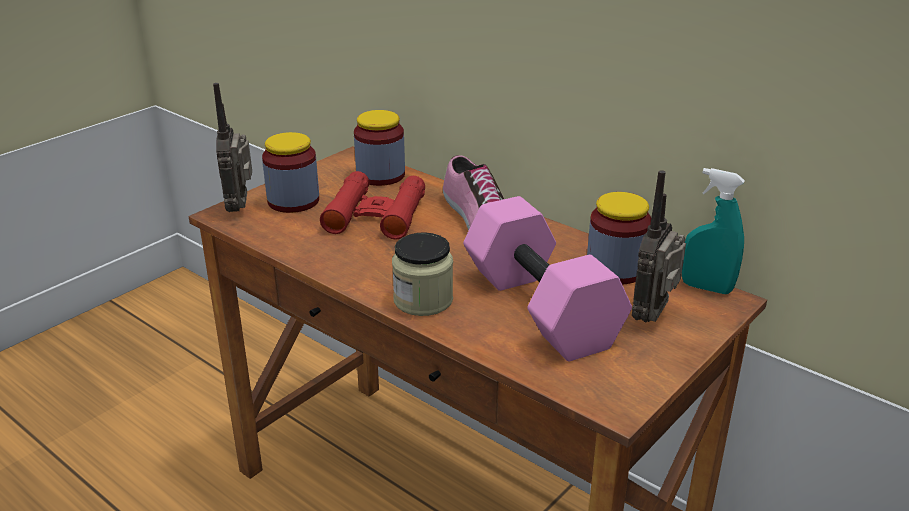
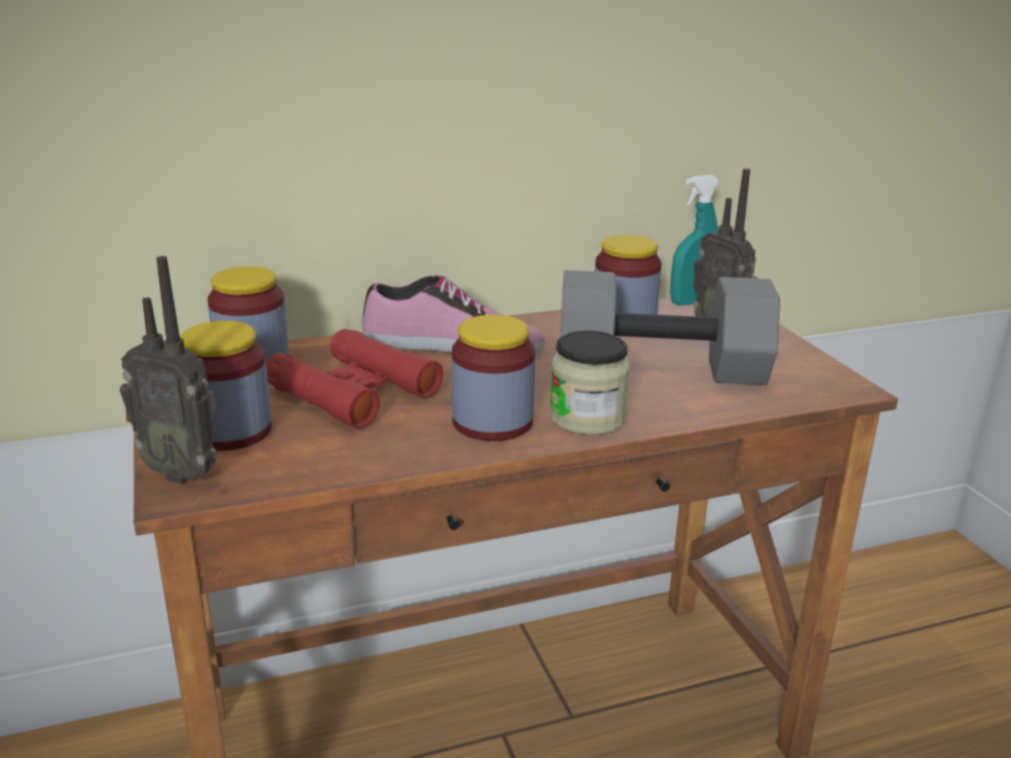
camera: 60 degrees left, 5 degrees down
pink dumbbell [463,196,632,361] -> grey dumbbell [560,270,780,385]
none -> jar [452,315,535,441]

